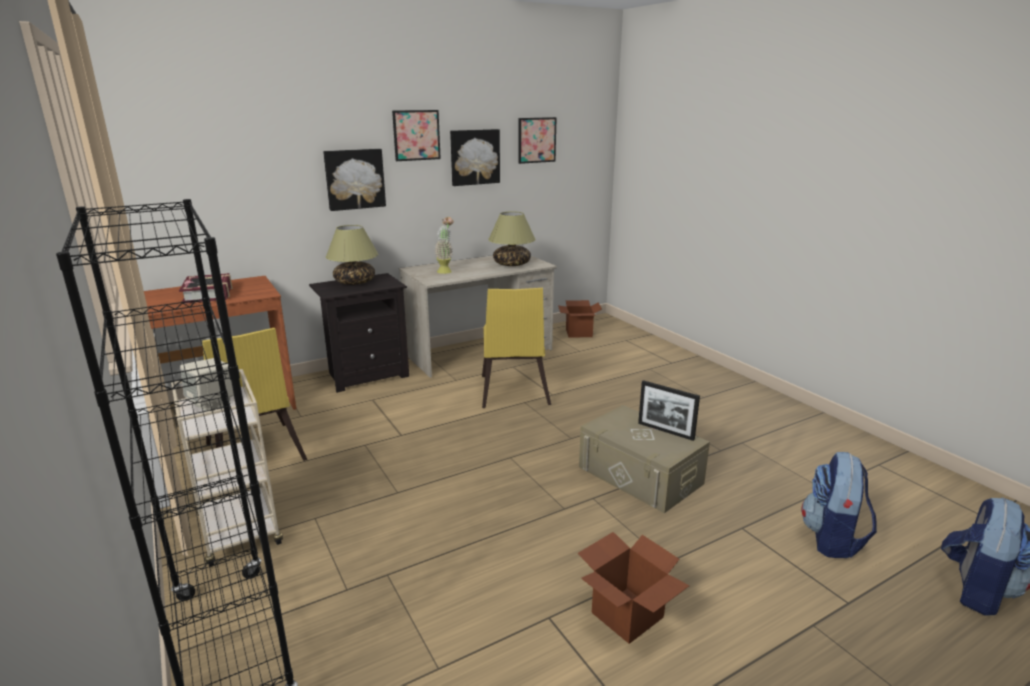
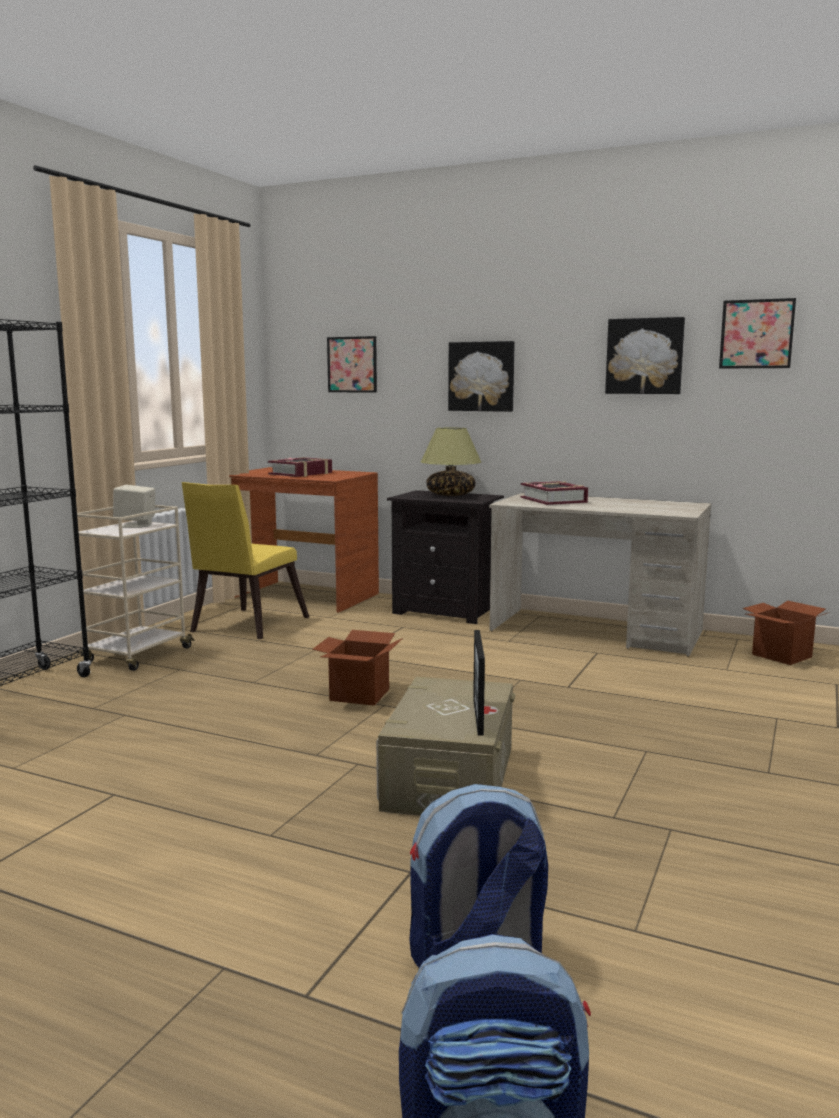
camera: 55 degrees right, 10 degrees down
picture [392,110,441,161] -> picture moved to [327,336,377,393]
potted plant [434,217,454,274] -> book [520,481,588,505]
yellow chair [482,288,551,408] -> none
table lamp [488,211,535,266] -> none
cardboard box [577,532,690,644] -> cardboard box moved to [312,630,403,706]

